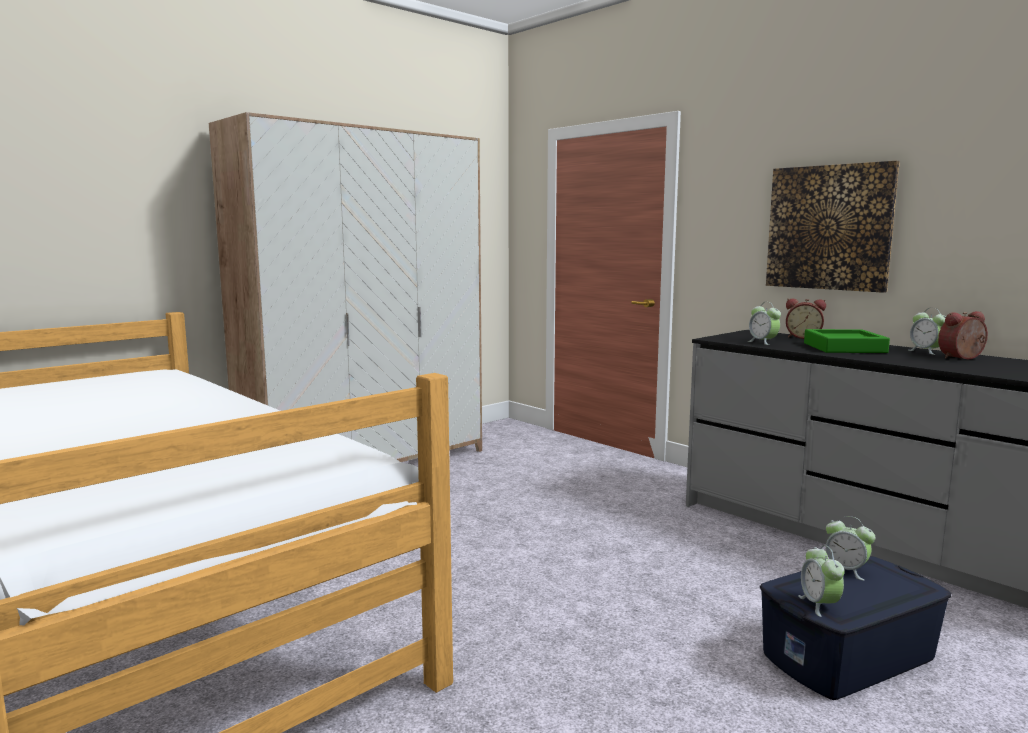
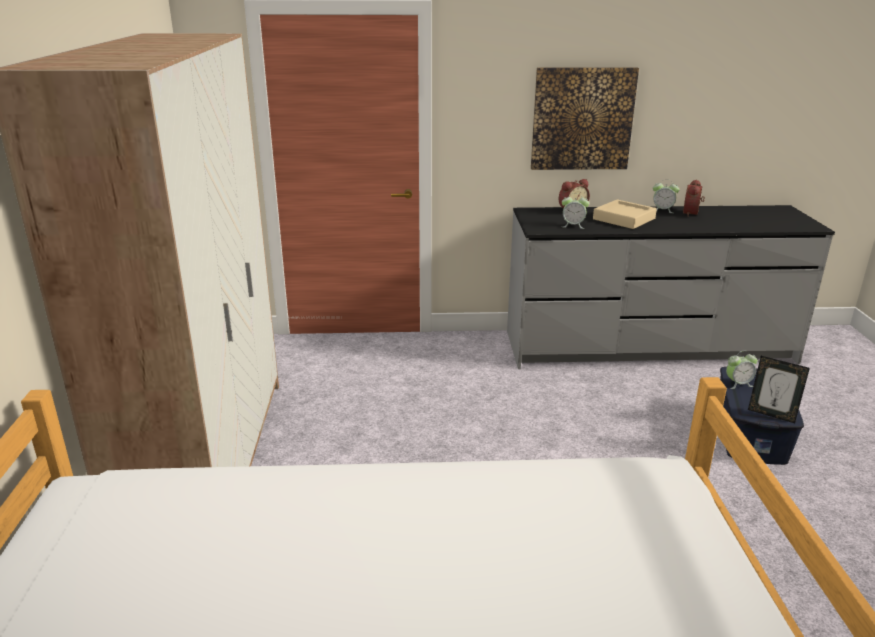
camera: 50 degrees left, 15 degrees up
alarm clock [798,545,845,617] -> picture frame [748,356,810,423]
green tray [804,329,890,353] -> beige tray [593,199,657,229]

